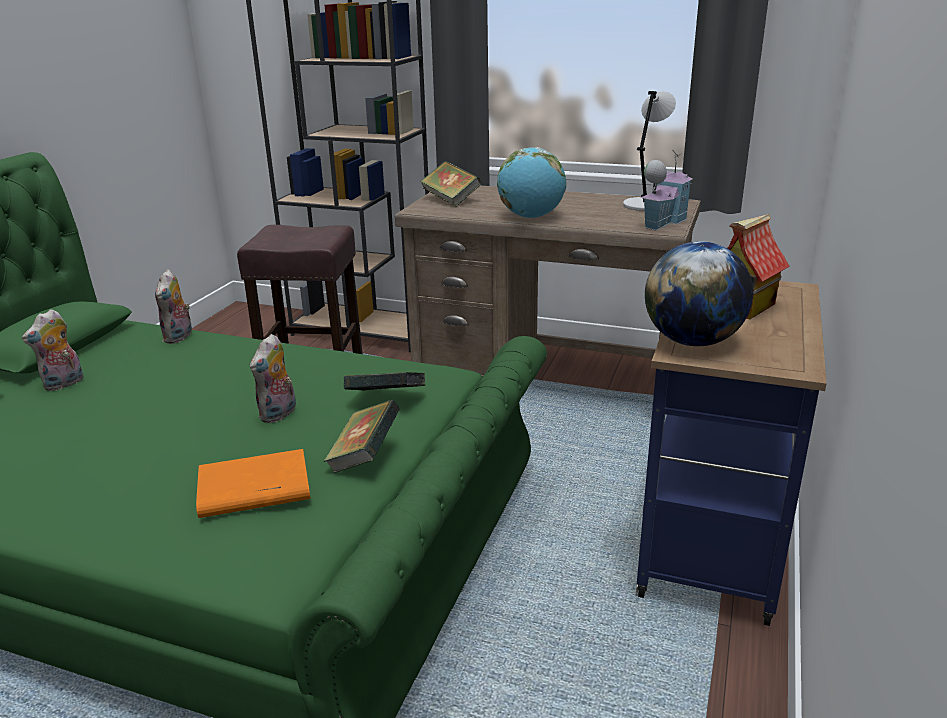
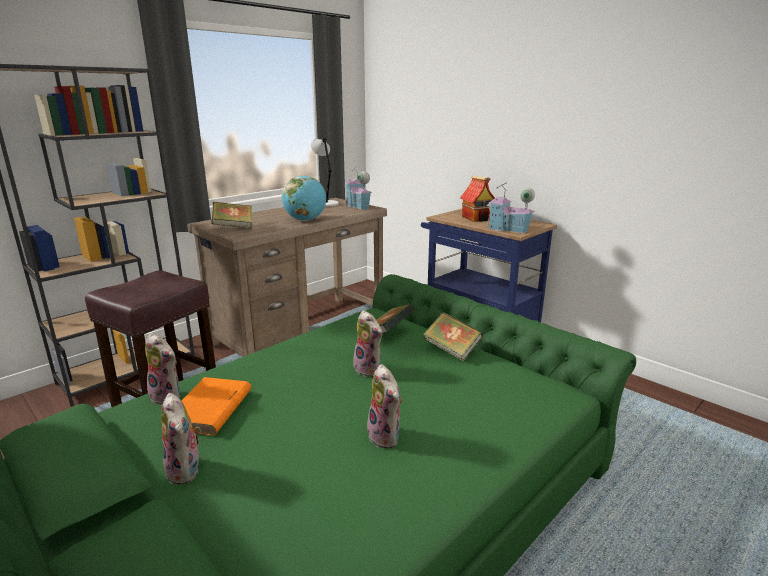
camera: 65 degrees left, 5 degrees down
orange book [196,449,311,518] -> orange book moved to [181,377,251,436]
globe [645,241,753,346] -> toy house [486,182,536,233]
none -> plush toy [367,364,403,448]

